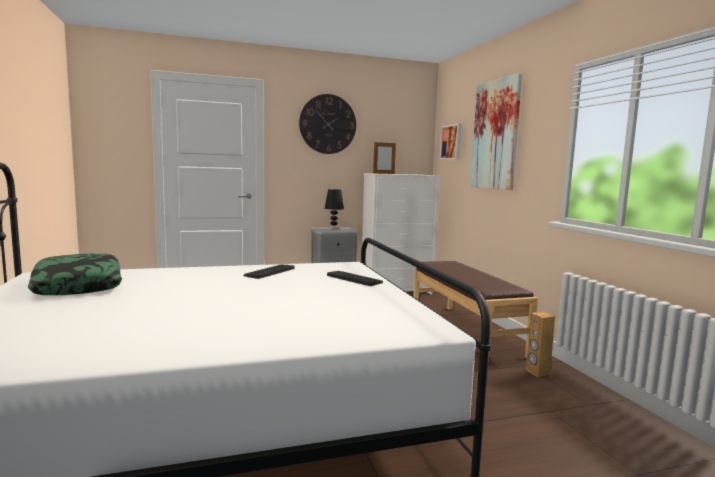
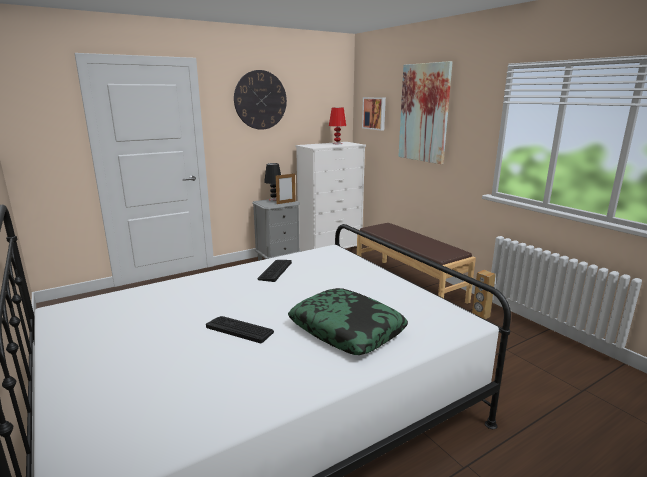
camera: 15 degrees left, 10 degrees up
pillow [28,254,122,295] -> pillow moved to [288,288,408,355]
keyboard [327,271,383,286] -> keyboard moved to [206,316,274,343]
picture frame [373,142,396,174] -> picture frame moved to [276,173,296,204]
none -> red table lamp [329,107,346,144]

